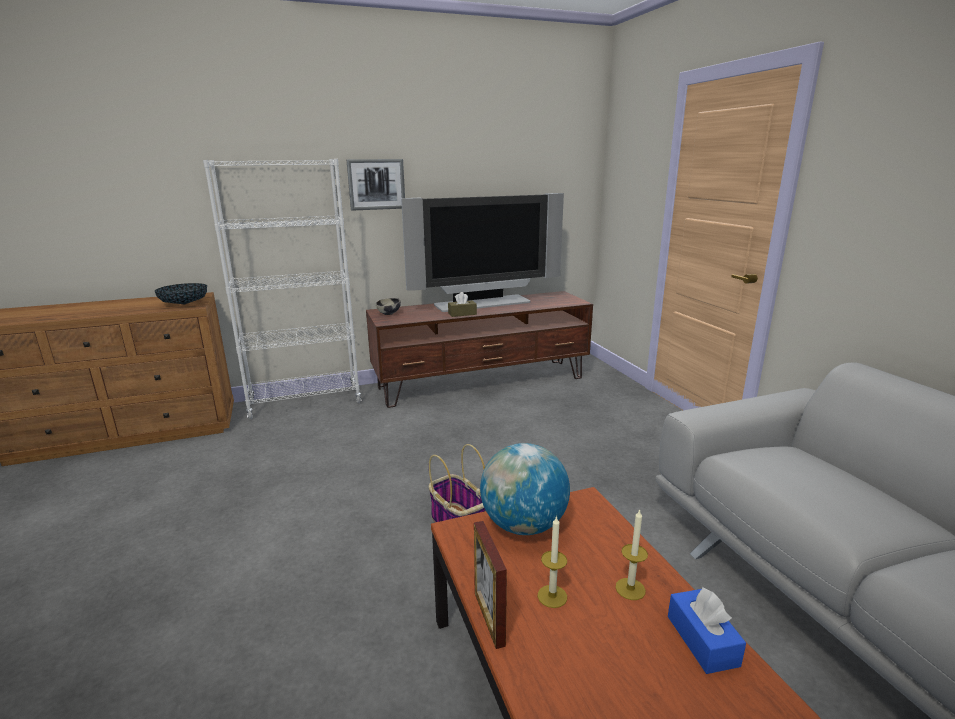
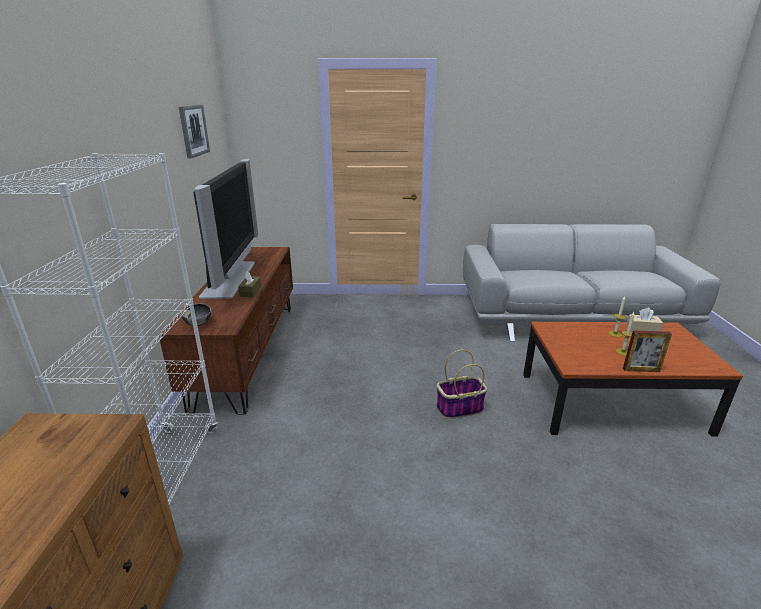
camera: 70 degrees left, 5 degrees up
bowl [155,283,207,304] -> none
picture [346,159,405,211] -> picture moved to [179,105,210,159]
globe [480,443,570,535] -> none
blue tissue box [668,587,746,674] -> beige tissue box [626,308,663,332]

